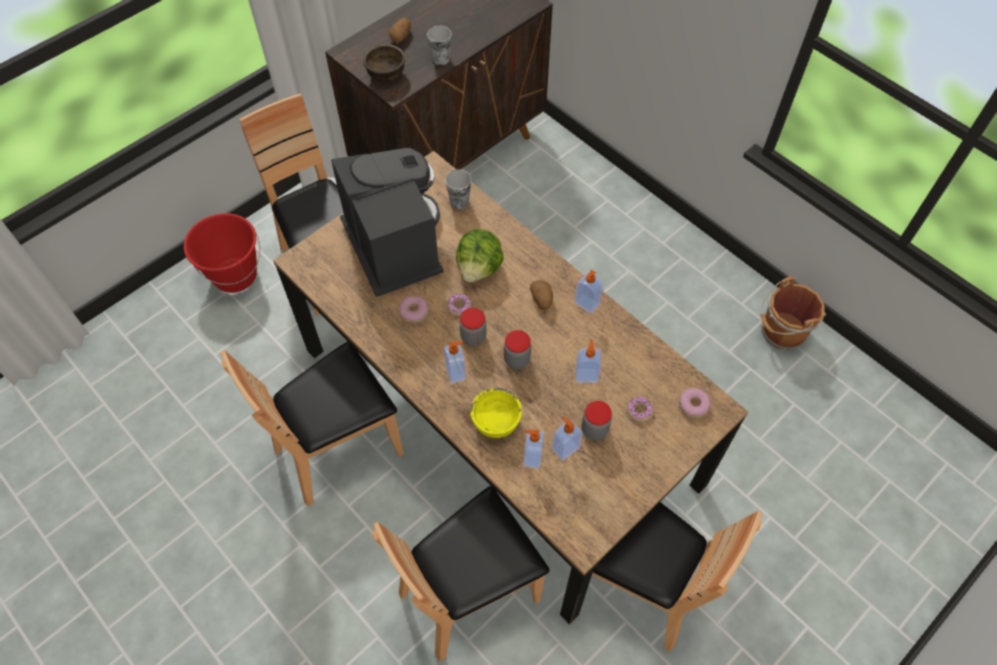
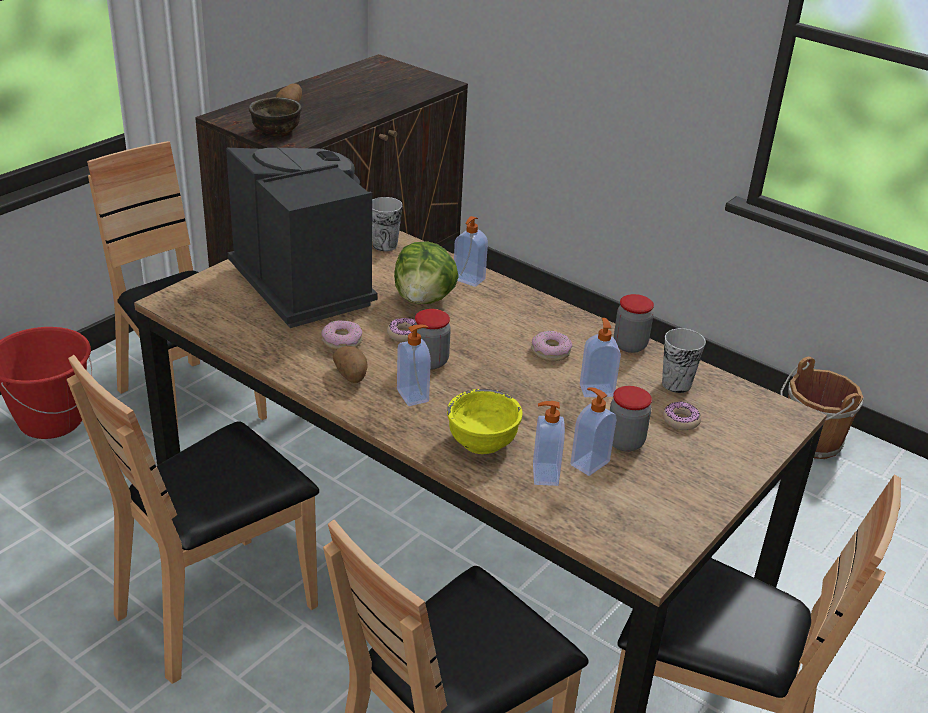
camera: 10 degrees left, 25 degrees down
cup [427,26,451,66] -> cup moved to [662,328,706,393]
jar [504,330,531,369] -> jar moved to [614,294,654,353]
potato [530,280,553,310] -> potato moved to [333,346,368,383]
soap dispenser [574,270,603,313] -> soap dispenser moved to [454,216,488,287]
donut [679,387,711,418] -> donut moved to [531,330,572,361]

